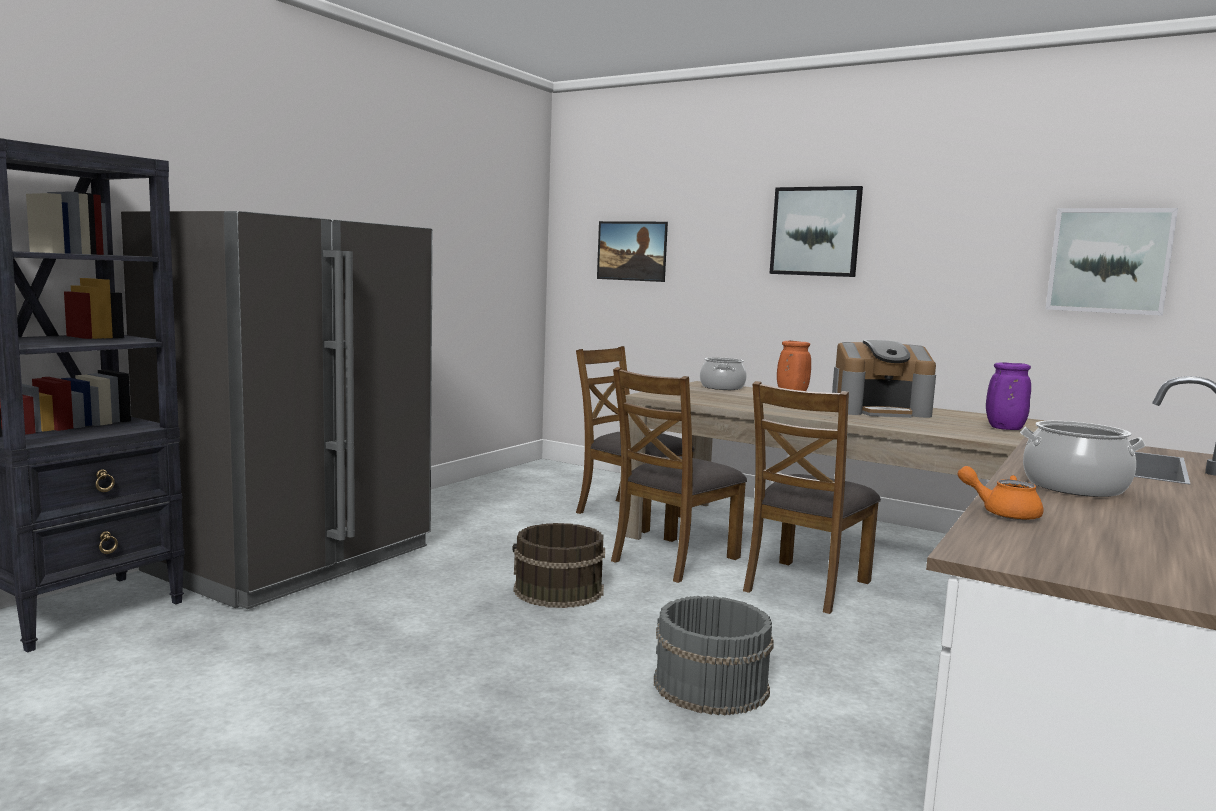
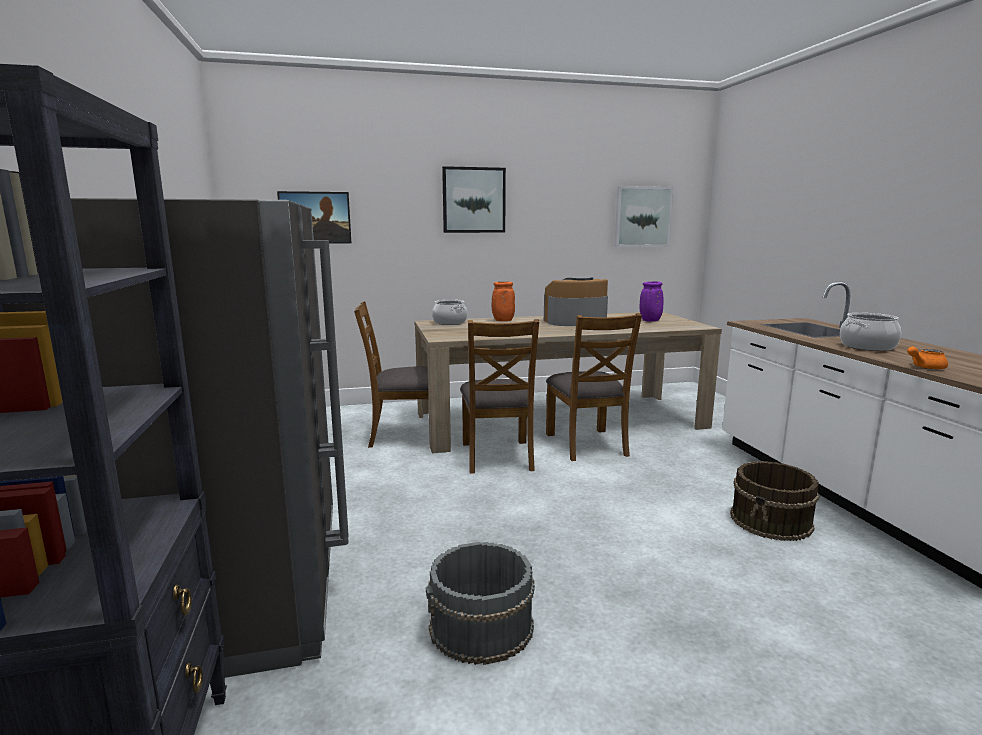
camera: 45 degrees left, 5 degrees up
brown bucket [513,523,605,608] -> brown bucket moved to [730,461,819,541]
grey bucket [654,596,774,716] -> grey bucket moved to [426,542,535,665]
coffee machine [832,340,936,418] -> coffee machine turned 150 degrees counterclockwise [544,277,608,326]

